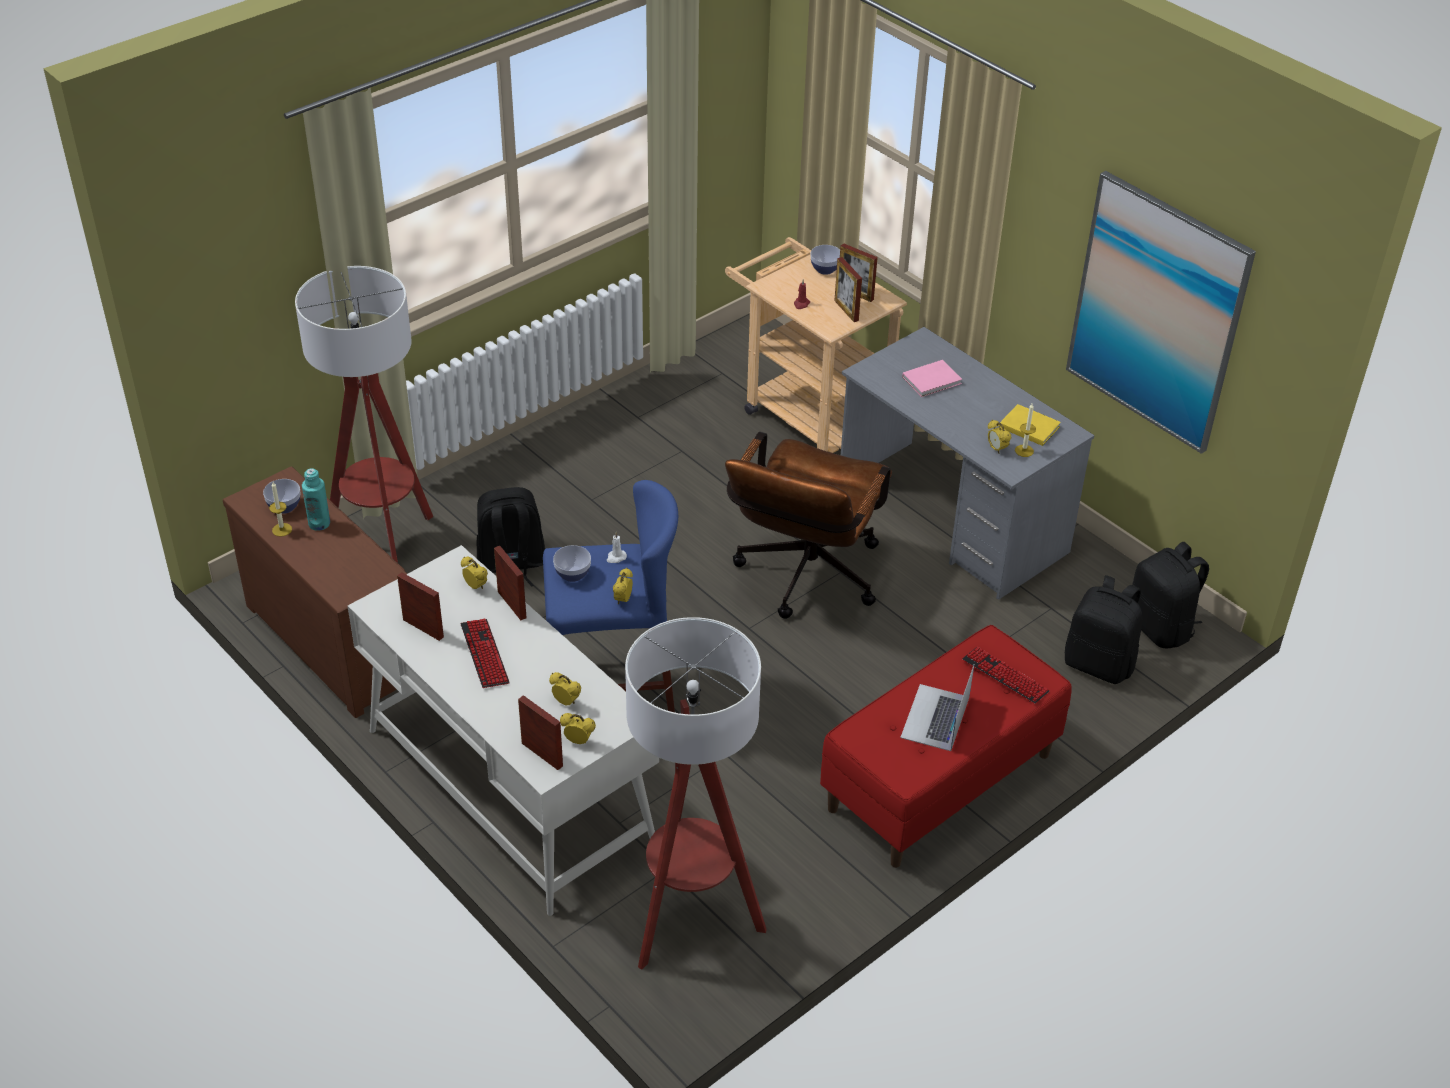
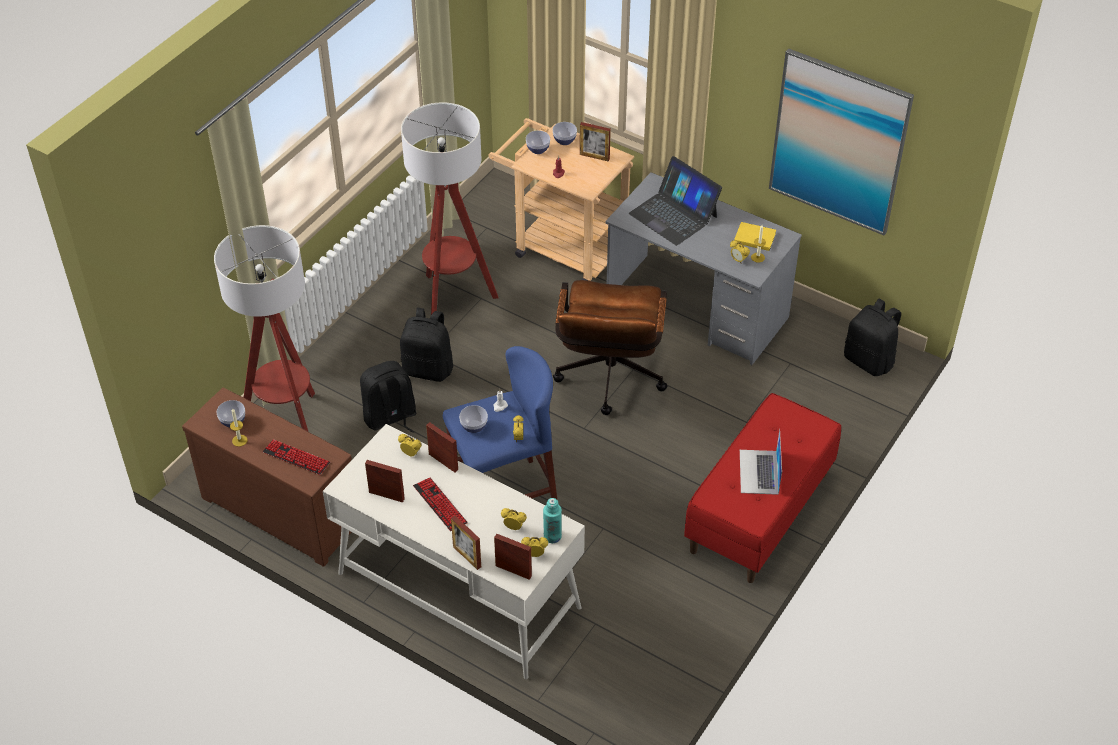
camera: 15 degrees left, 5 degrees up
turquoise bottle [302,468,330,531] -> turquoise bottle moved to [543,498,562,543]
floor lamp [625,617,767,970] -> floor lamp moved to [401,102,498,315]
picture frame [834,257,862,322] -> picture frame moved to [451,516,481,570]
pink book [902,360,962,397] -> laptop [629,156,722,246]
keyboard [962,647,1050,704] -> keyboard moved to [262,439,330,475]
black backpack [1065,575,1142,684] -> black backpack moved to [400,308,453,382]
none -> bowl [526,131,550,154]

